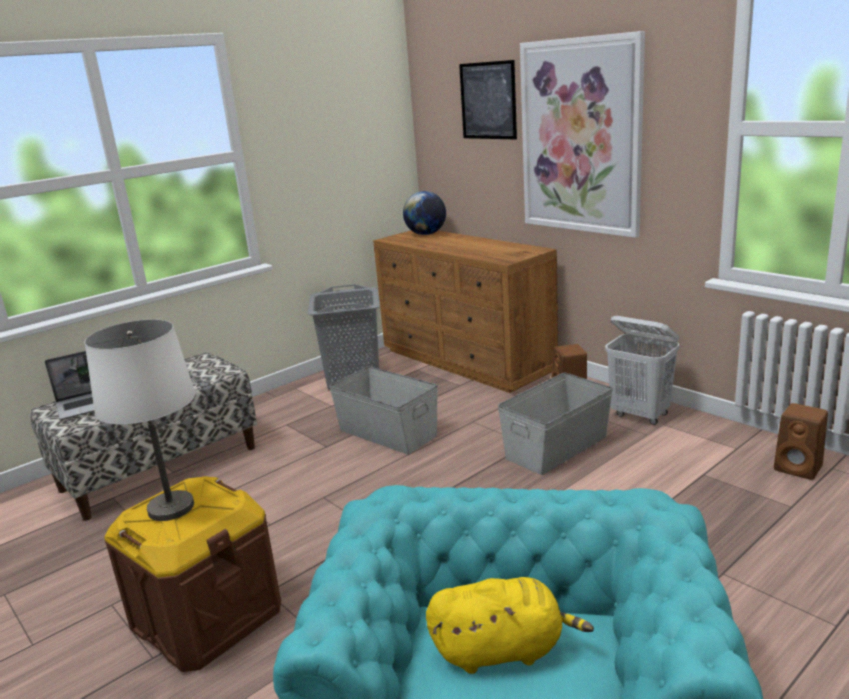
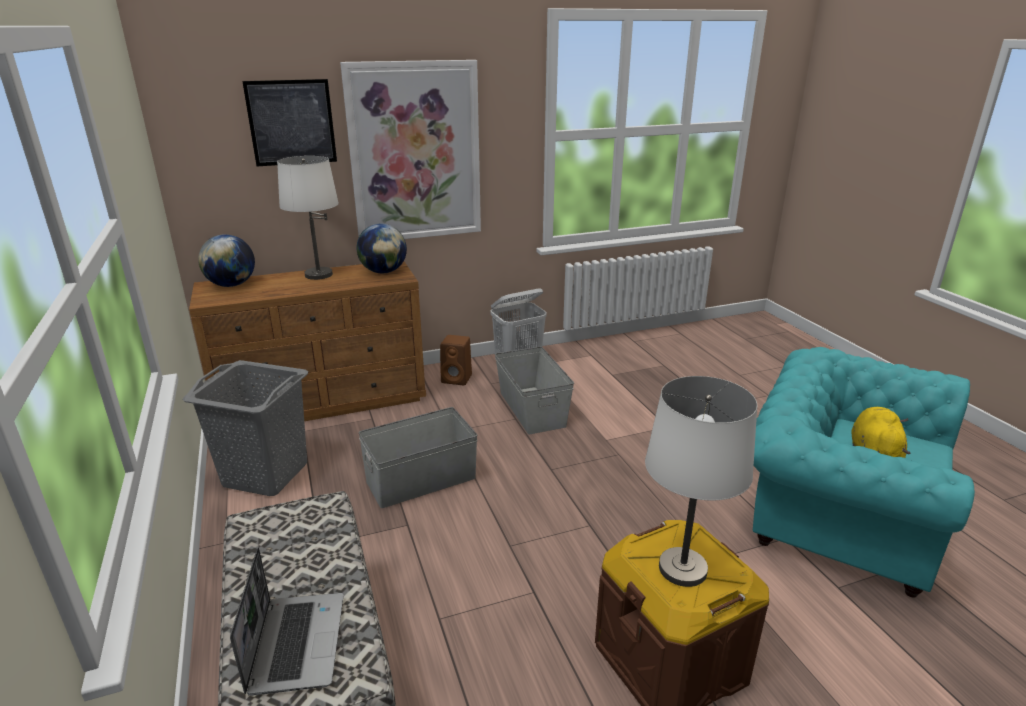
camera: 70 degrees left, 5 degrees up
brown speaker [774,403,828,480] -> none
none -> white table lamp [277,156,339,280]
none -> globe [356,224,407,273]

